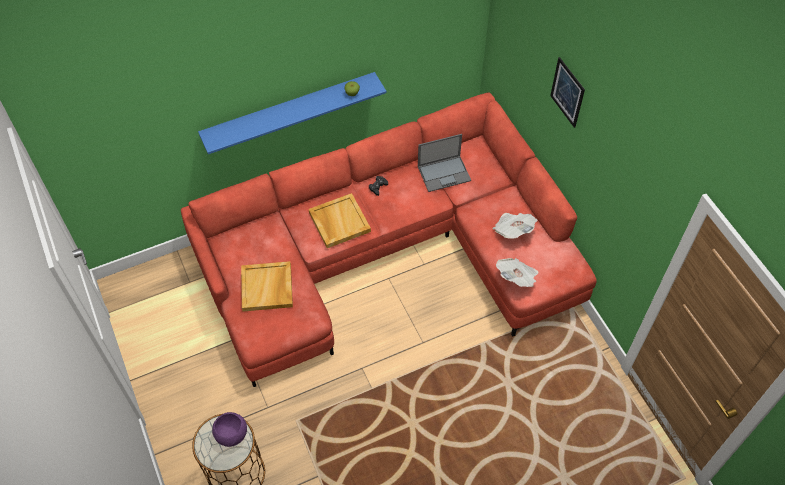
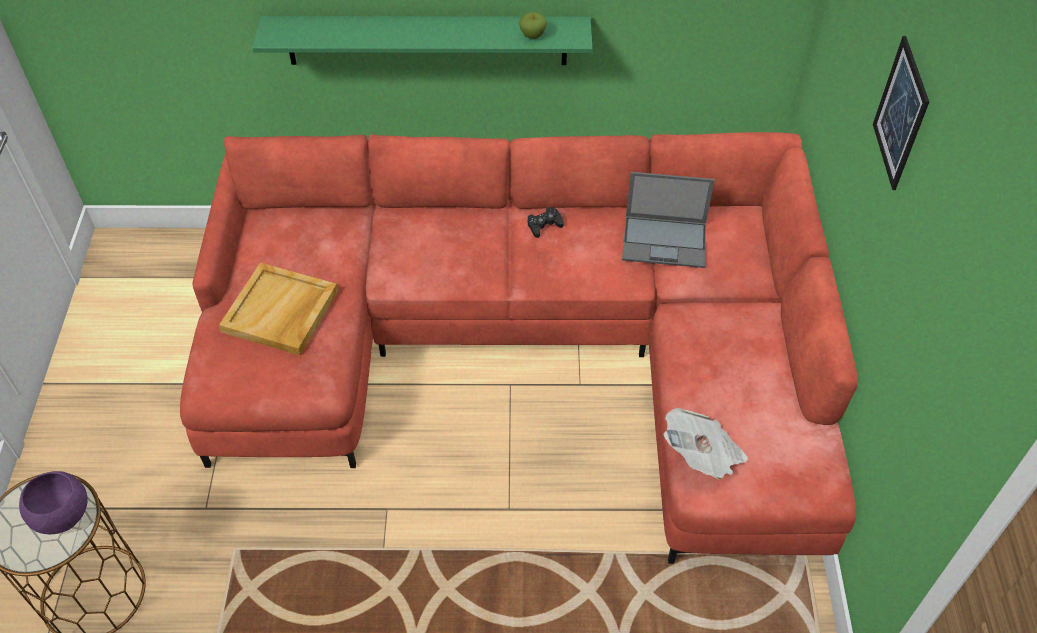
camera: 25 degrees right, 5 degrees down
blue shelf [198,72,387,154] -> green shelf [252,16,593,65]
beige tray [309,193,371,248] -> none
newspaper [493,213,538,239] -> none

